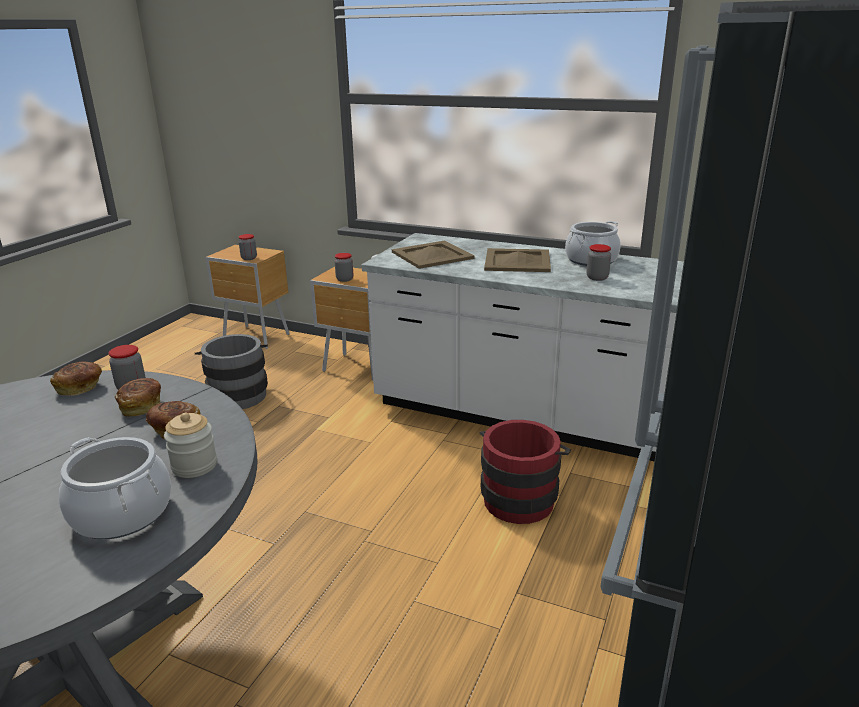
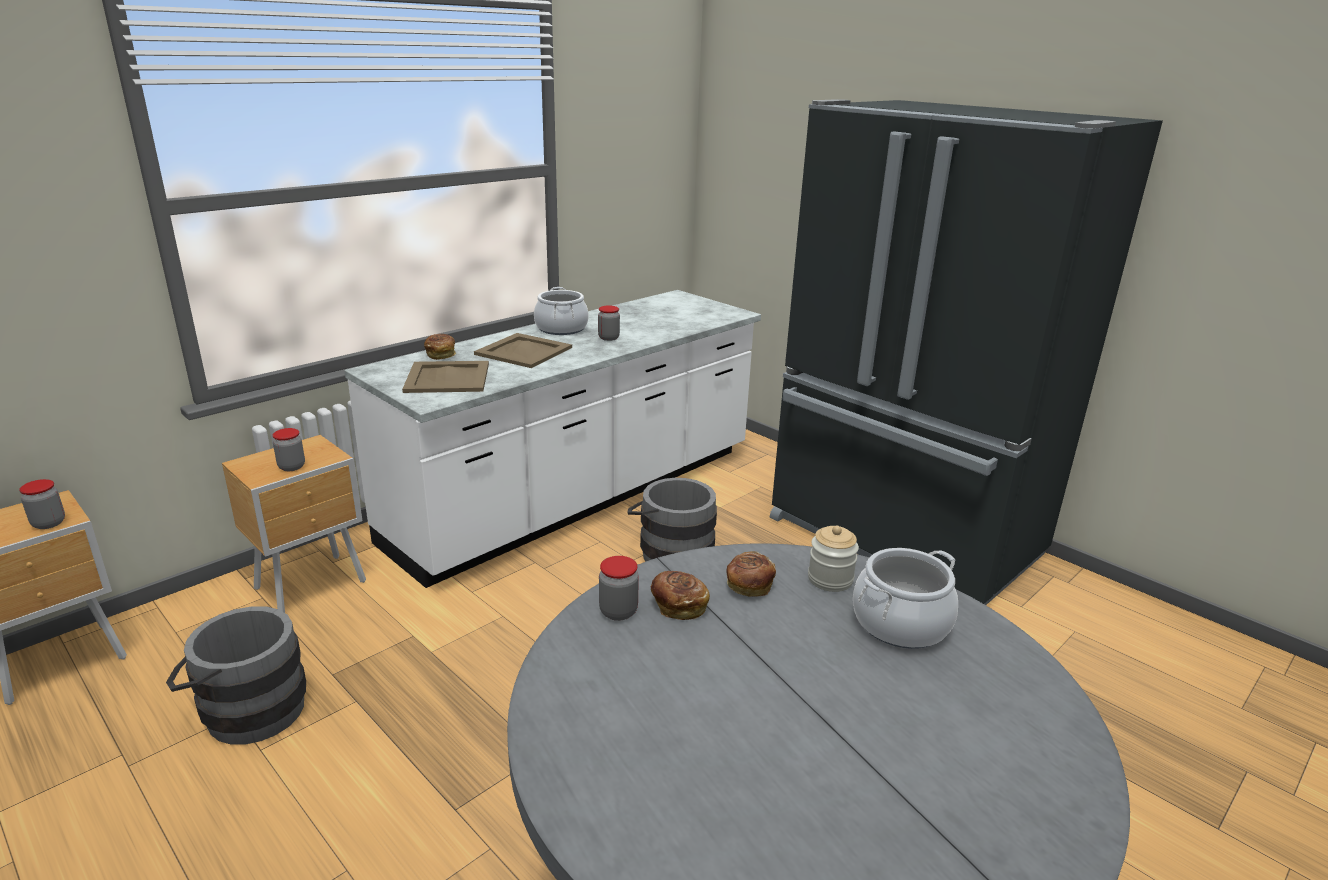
camera: 70 degrees left, 0 degrees up
bread [50,362,102,396] -> bread moved to [424,334,456,360]
red bucket [479,420,571,524] -> grey bucket [628,478,717,562]

